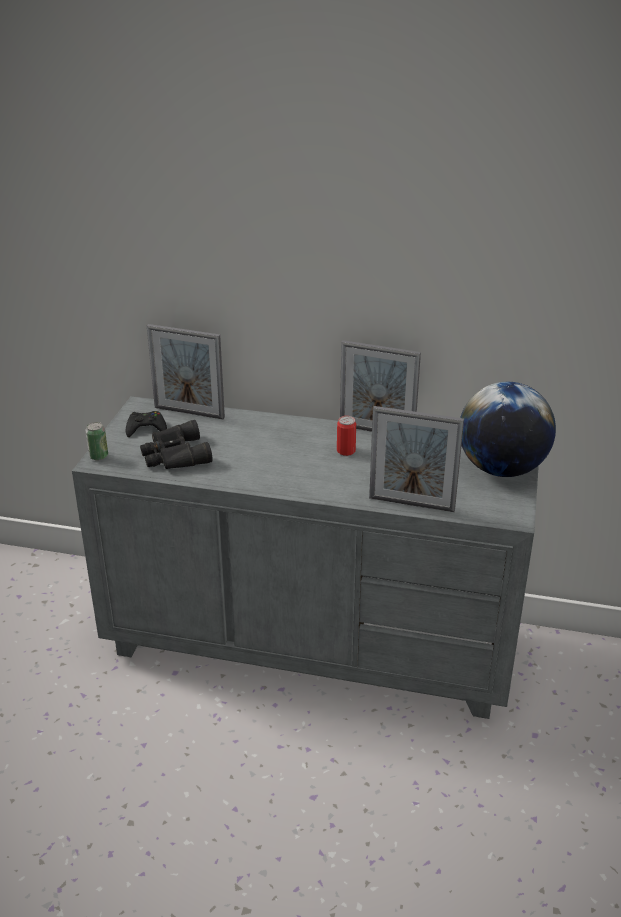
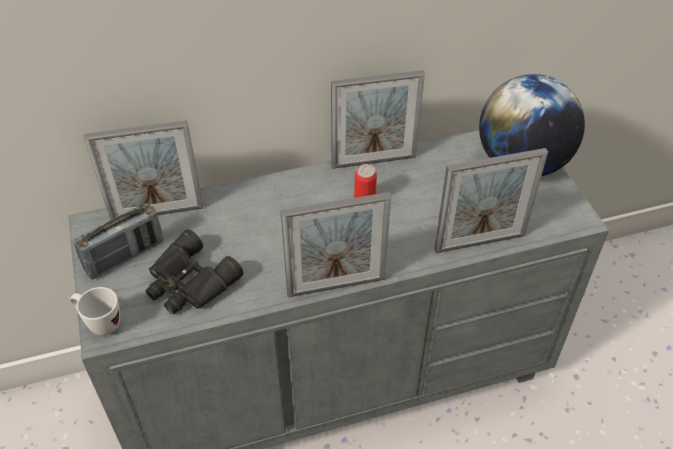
camera: 30 degrees left, 15 degrees up
can [85,422,108,461] -> white mug [70,287,120,335]
black game controller [126,411,167,437] -> radio [73,203,163,280]
none -> picture frame [280,192,391,297]

